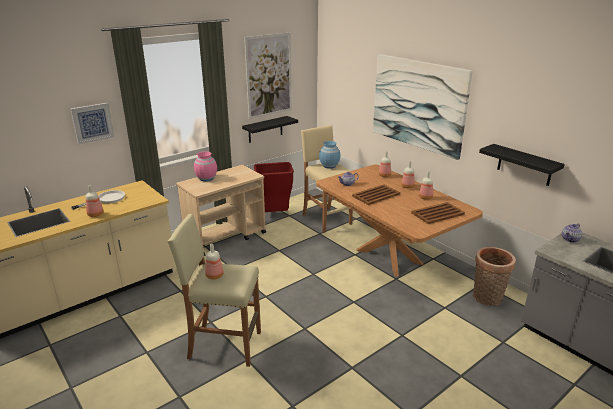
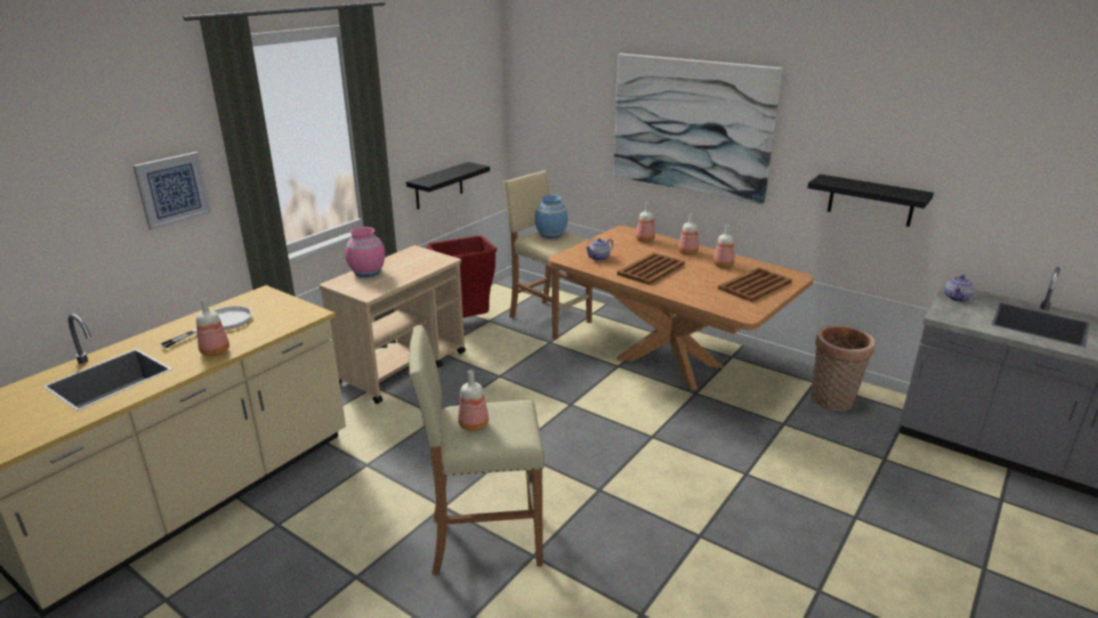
camera: 15 degrees left, 0 degrees up
picture [244,33,292,119] -> none

